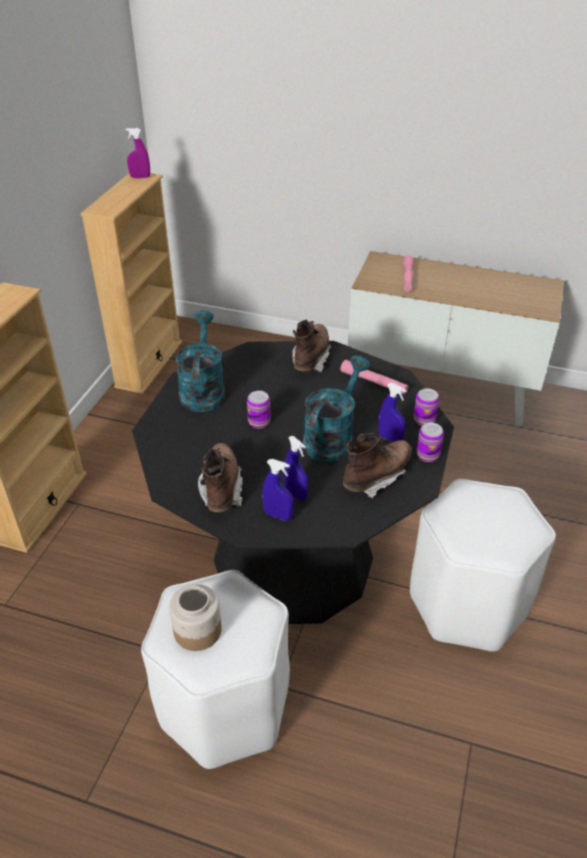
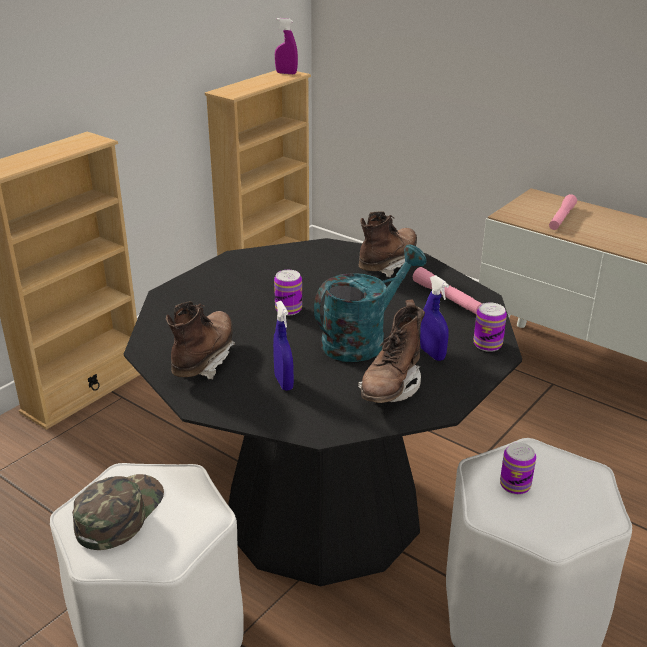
camera: 20 degrees right, 10 degrees down
jar [169,584,222,651] -> green cap [72,474,164,550]
turquoise watering can [176,310,225,412] -> none
blue spray bottle [262,459,294,521] -> none
brown boot [343,433,412,499] -> brown boot turned 135 degrees clockwise [358,300,425,403]
can [417,423,444,462] -> can moved to [500,442,536,495]

